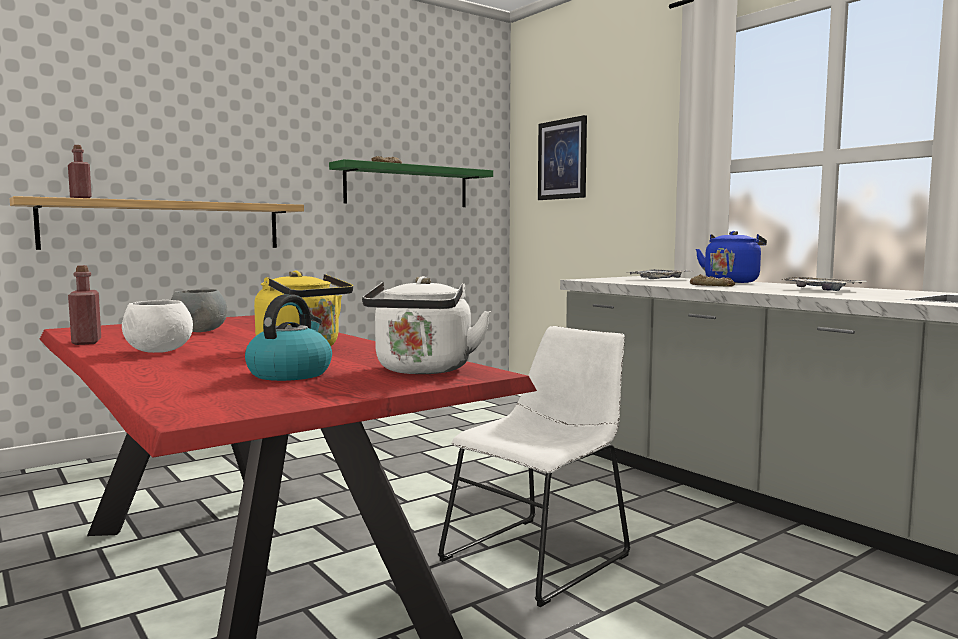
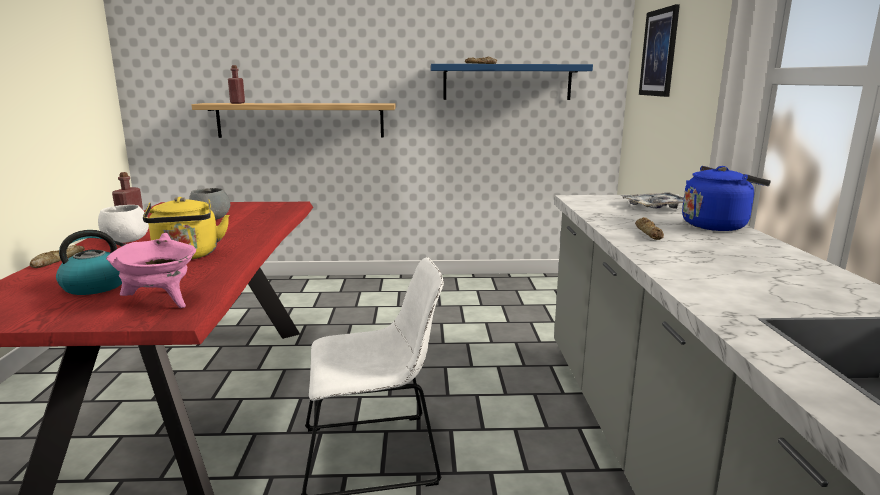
camera: 35 degrees right, 10 degrees up
green shelf [329,159,493,207] -> blue shelf [431,64,593,100]
white kettle [362,276,491,374] -> pink cooking pot [106,233,196,308]
tray [782,277,867,291] -> none
none -> bread [30,245,85,268]

